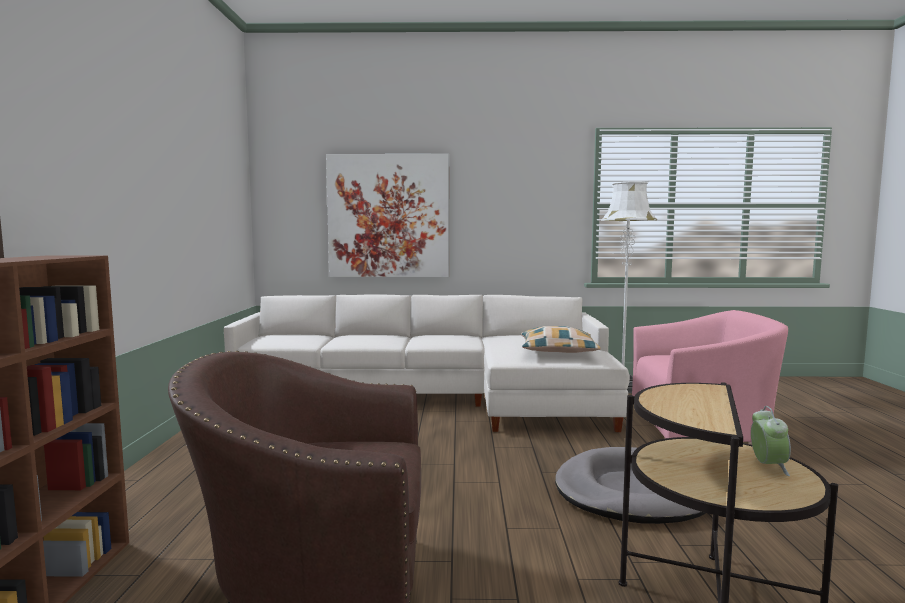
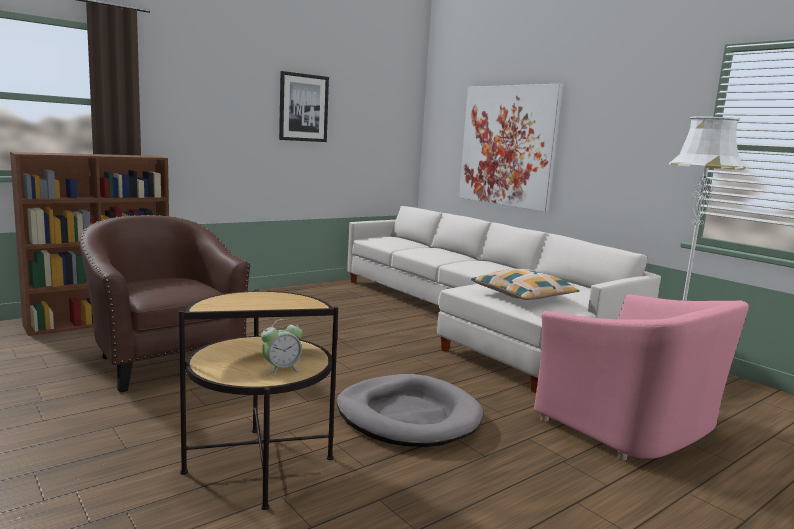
camera: 50 degrees right, 5 degrees up
none -> picture [279,71,329,142]

